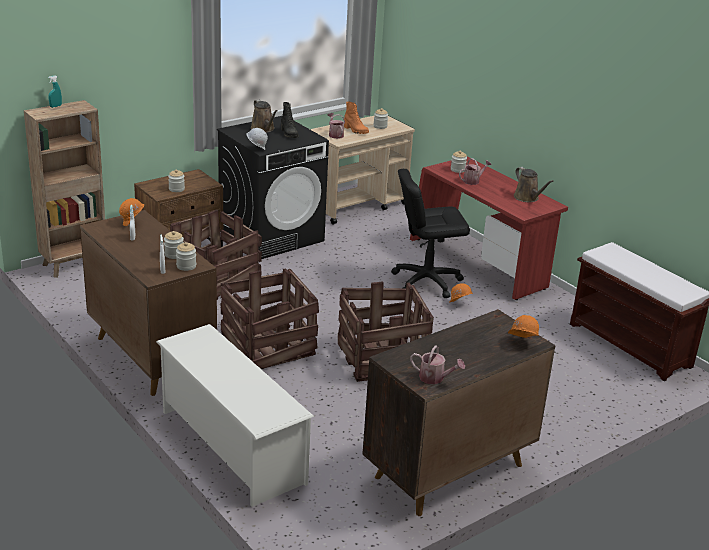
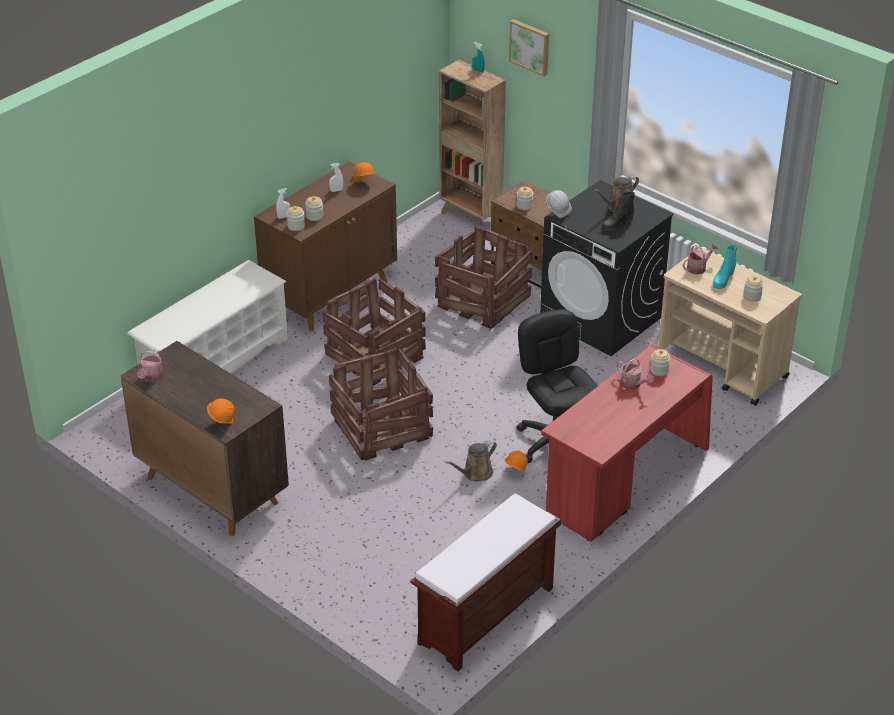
camera: 80 degrees right, 10 degrees up
orange boot [344,102,369,134] -> turquoise boot [713,244,737,289]
brown watering can [514,167,554,202] -> brown watering can moved to [445,440,497,482]
none -> picture [509,19,549,76]

